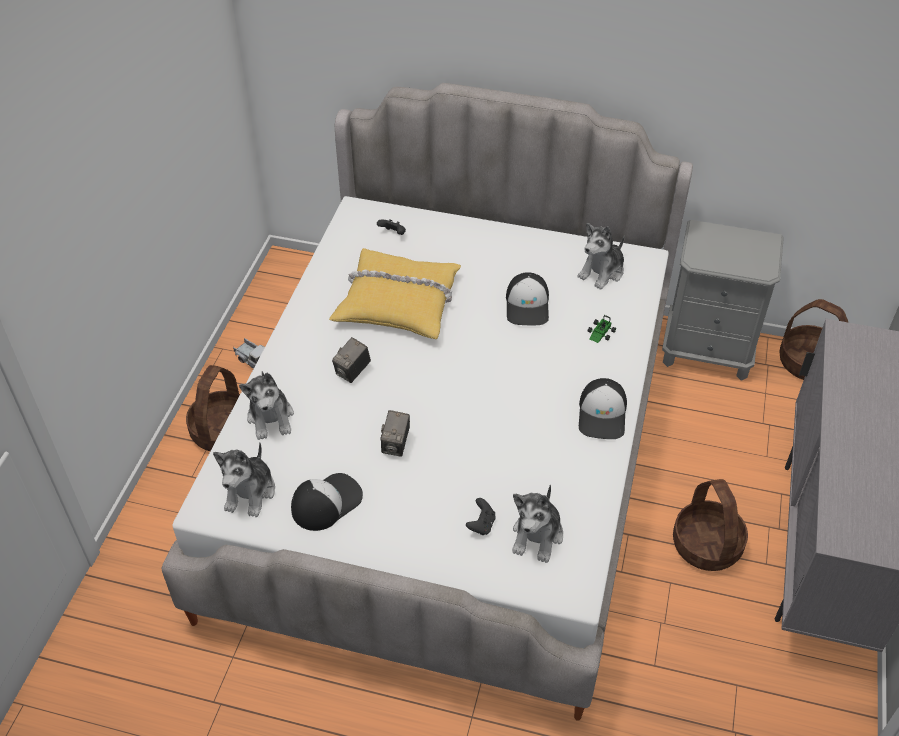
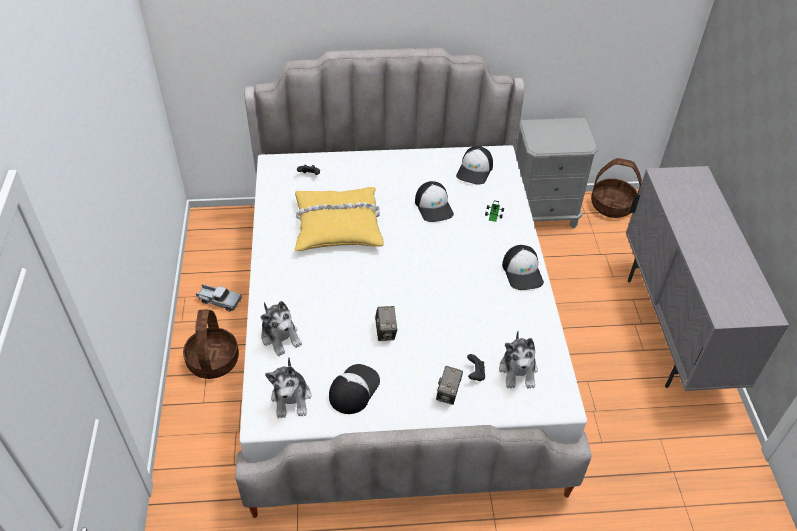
camera: 20 degrees left, 0 degrees up
camera [332,337,371,383] -> camera moved to [436,366,463,405]
plush toy [577,223,625,290] -> cap [456,146,493,185]
basket [673,479,748,571] -> none

